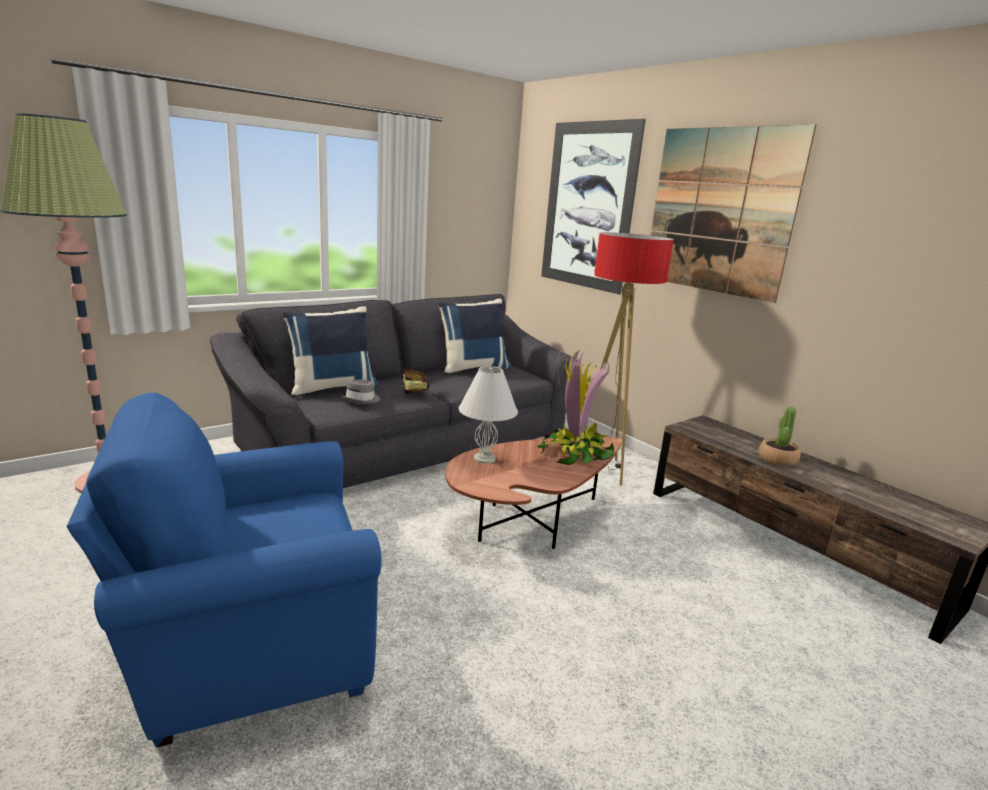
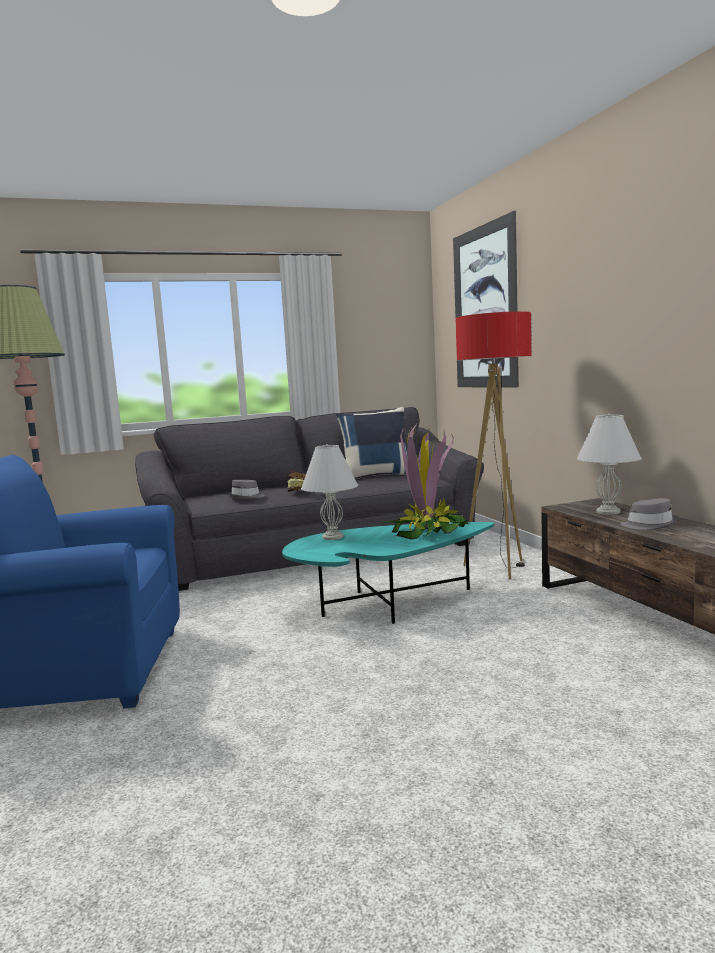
camera: 20 degrees right, 10 degrees down
blue pillow [282,306,379,397] -> none
brown coffee table [445,437,622,549] -> turquoise coffee table [282,522,494,624]
picture [651,124,817,303] -> none
potted plant [759,406,801,466] -> grey hat [621,498,678,530]
none -> white table lamp [577,413,642,515]

